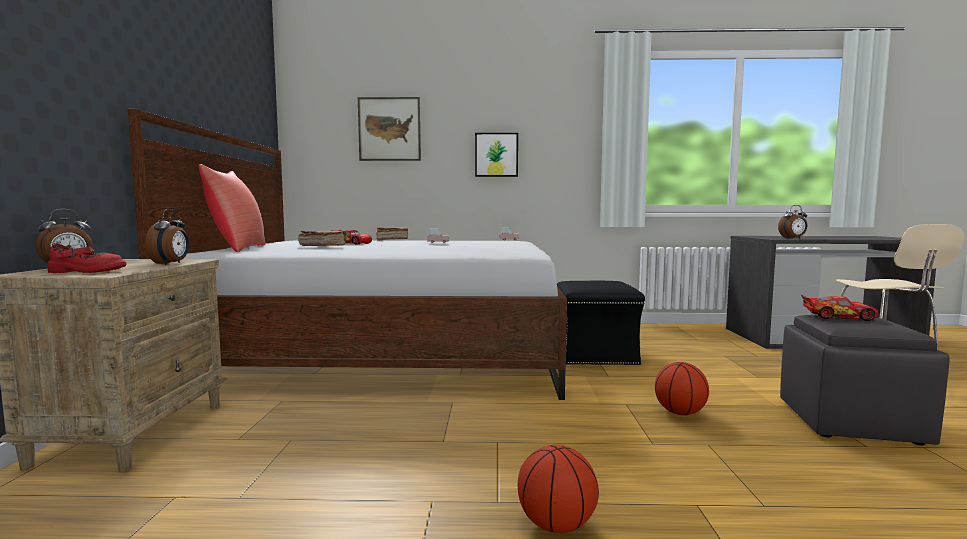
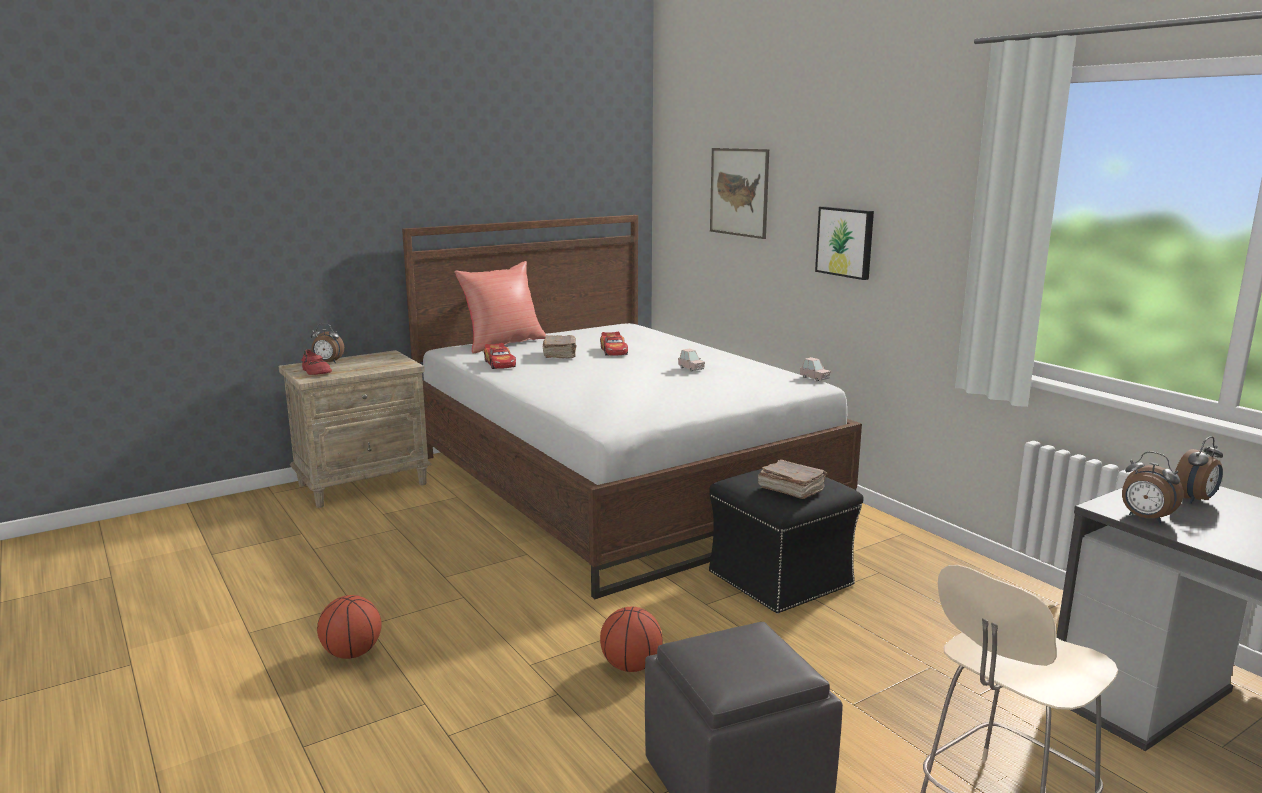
camera: 55 degrees right, 10 degrees up
alarm clock [145,209,189,265] -> alarm clock moved to [1175,436,1223,504]
brown book [376,227,408,241] -> brown book moved to [758,459,827,499]
toy car [801,295,878,321] -> toy car moved to [484,343,516,369]

